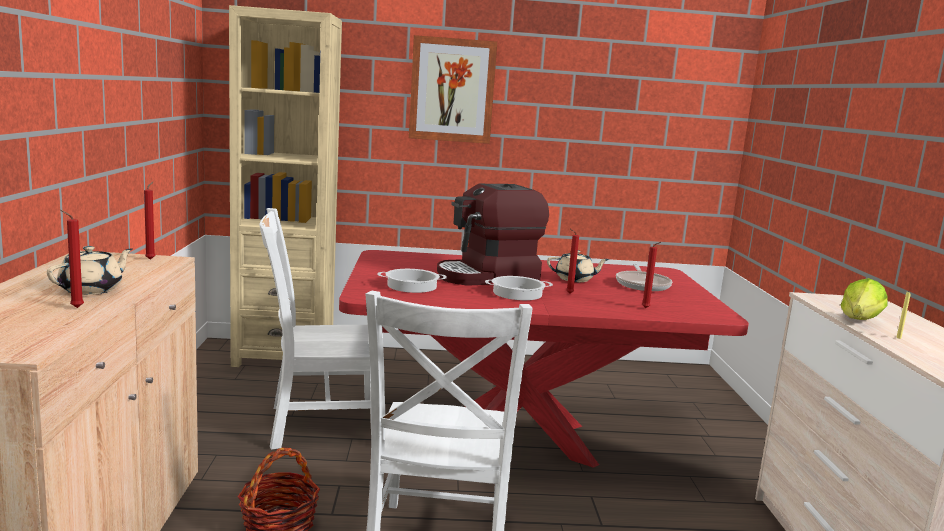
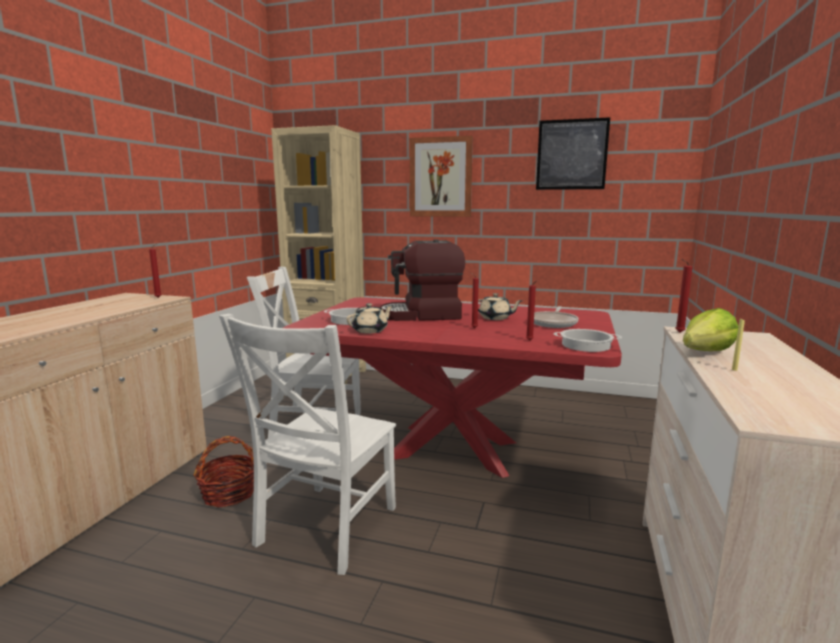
camera: 20 degrees right, 0 degrees up
beige teapot [47,246,132,295] -> beige teapot moved to [346,303,393,334]
red candle [60,210,84,308] -> red candle moved to [675,259,692,332]
cooking pot [485,276,553,300] -> cooking pot moved to [554,329,622,352]
none -> picture [536,117,610,190]

